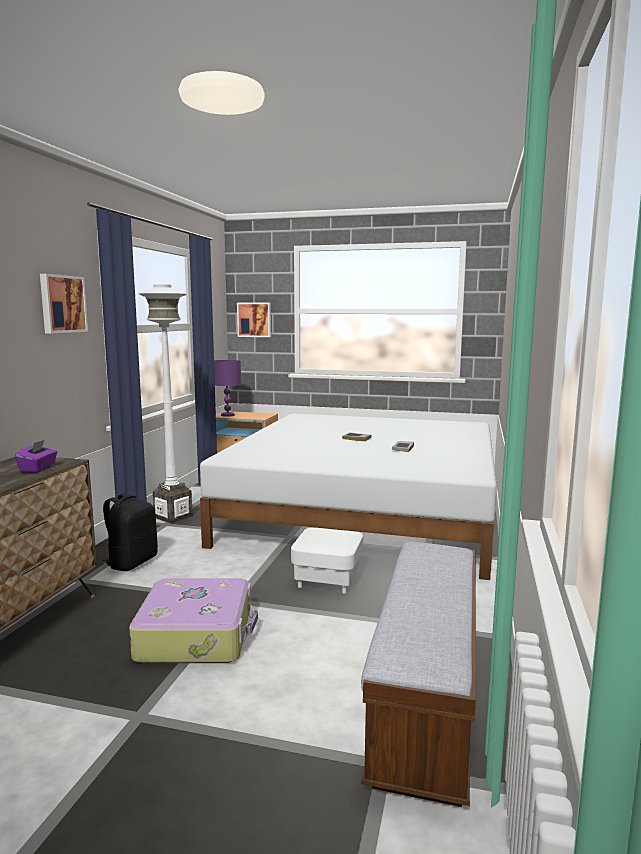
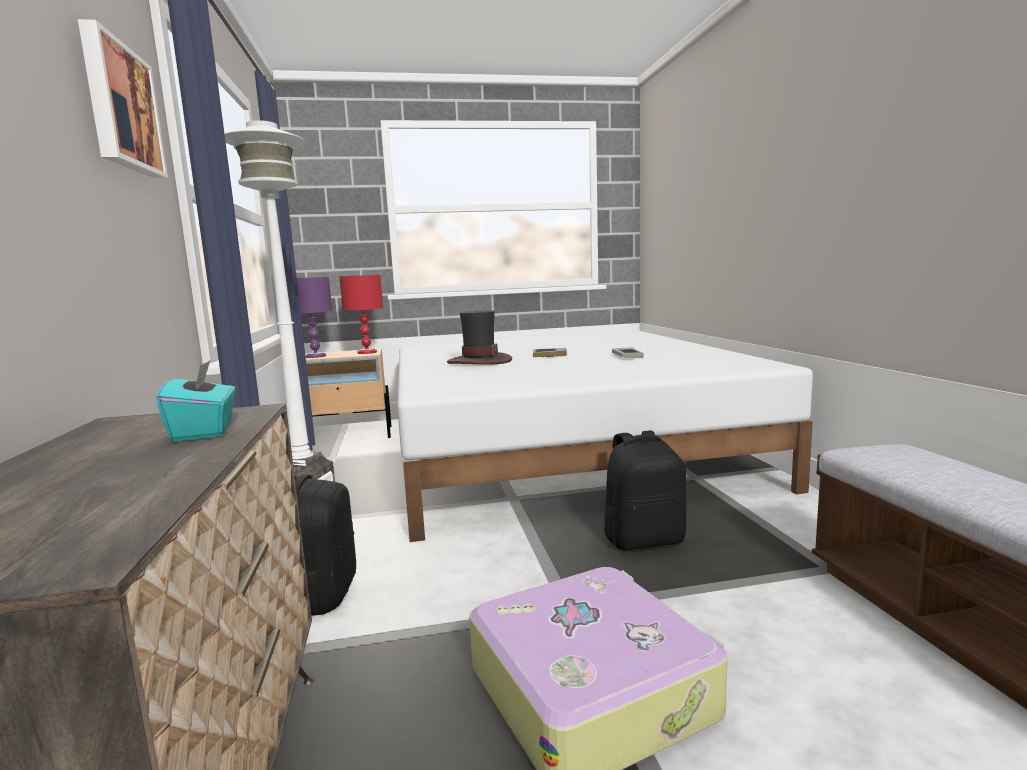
camera: 25 degrees left, 0 degrees up
purple tissue box [15,440,57,473] -> turquoise tissue box [156,361,235,442]
picture [237,303,271,337] -> none
white ottoman [291,528,363,593] -> black backpack [604,430,687,550]
none -> red table lamp [340,275,383,354]
none -> hat [447,310,512,365]

